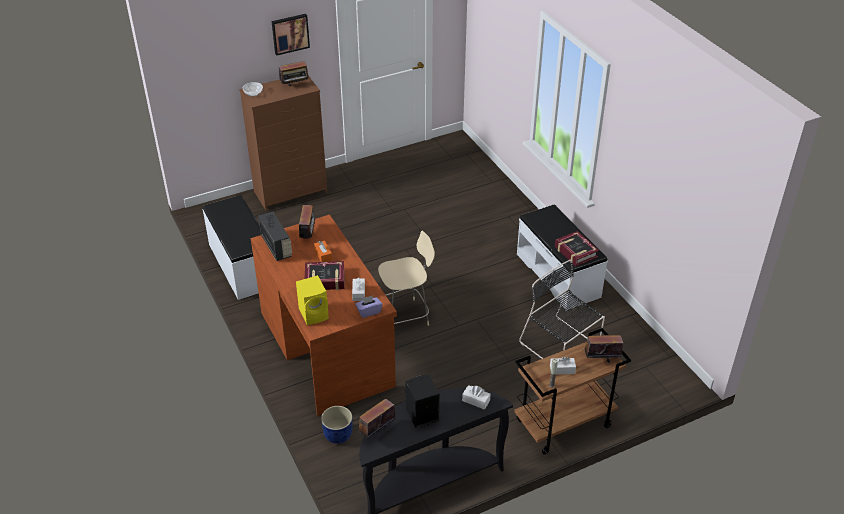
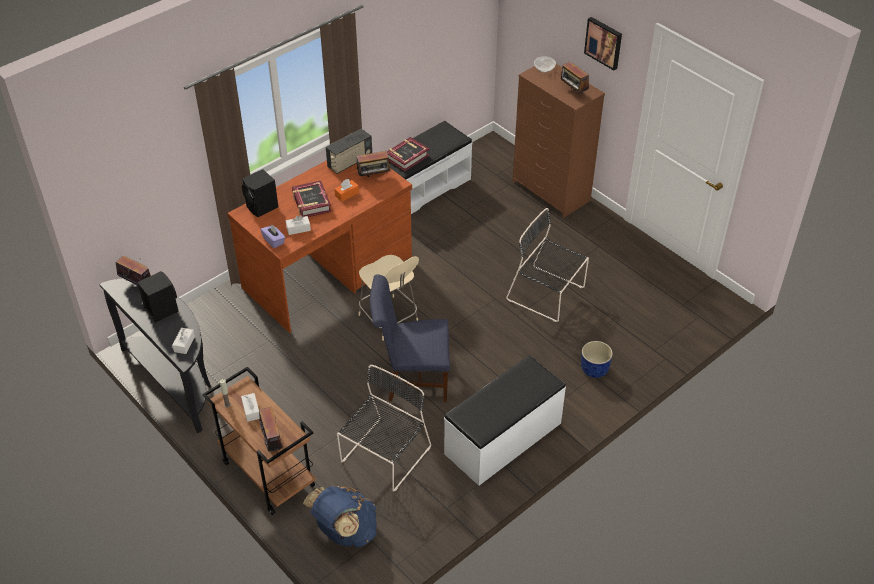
camera: 75 degrees right, 5 degrees up
yellow speaker [296,275,329,325] -> black speaker [242,169,278,217]
blue planter [321,406,353,444] -> blue planter moved to [581,341,613,378]
book [555,231,599,266] -> book moved to [387,137,429,171]
none -> blue backpack [303,486,377,547]
none -> blue chair [370,274,450,402]
none -> black chair [506,208,589,322]

